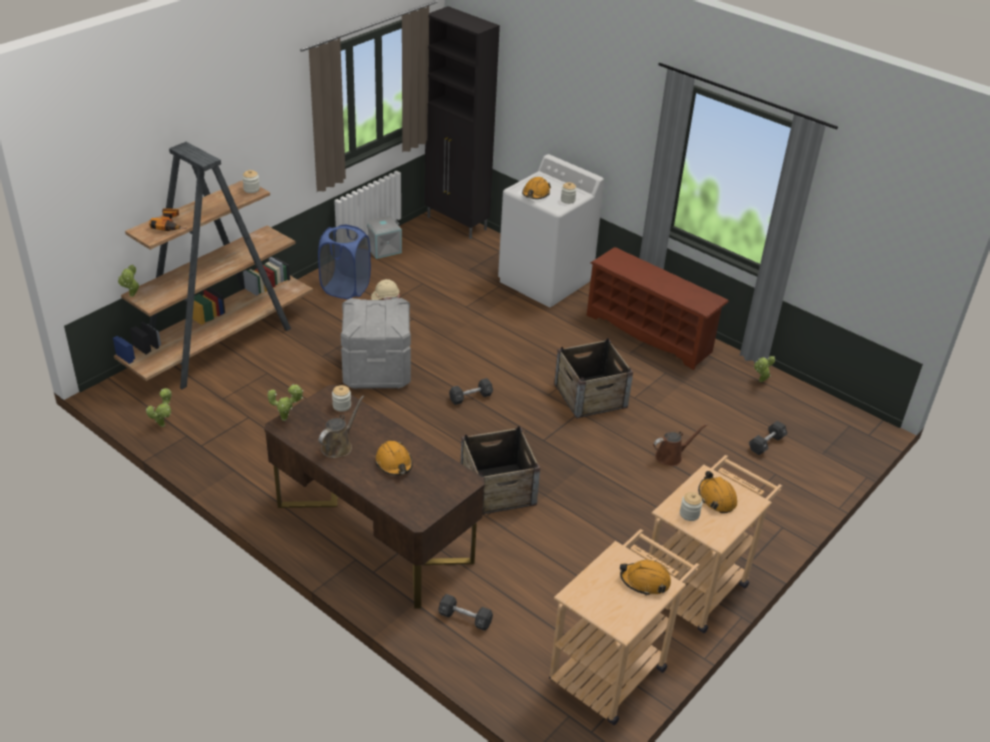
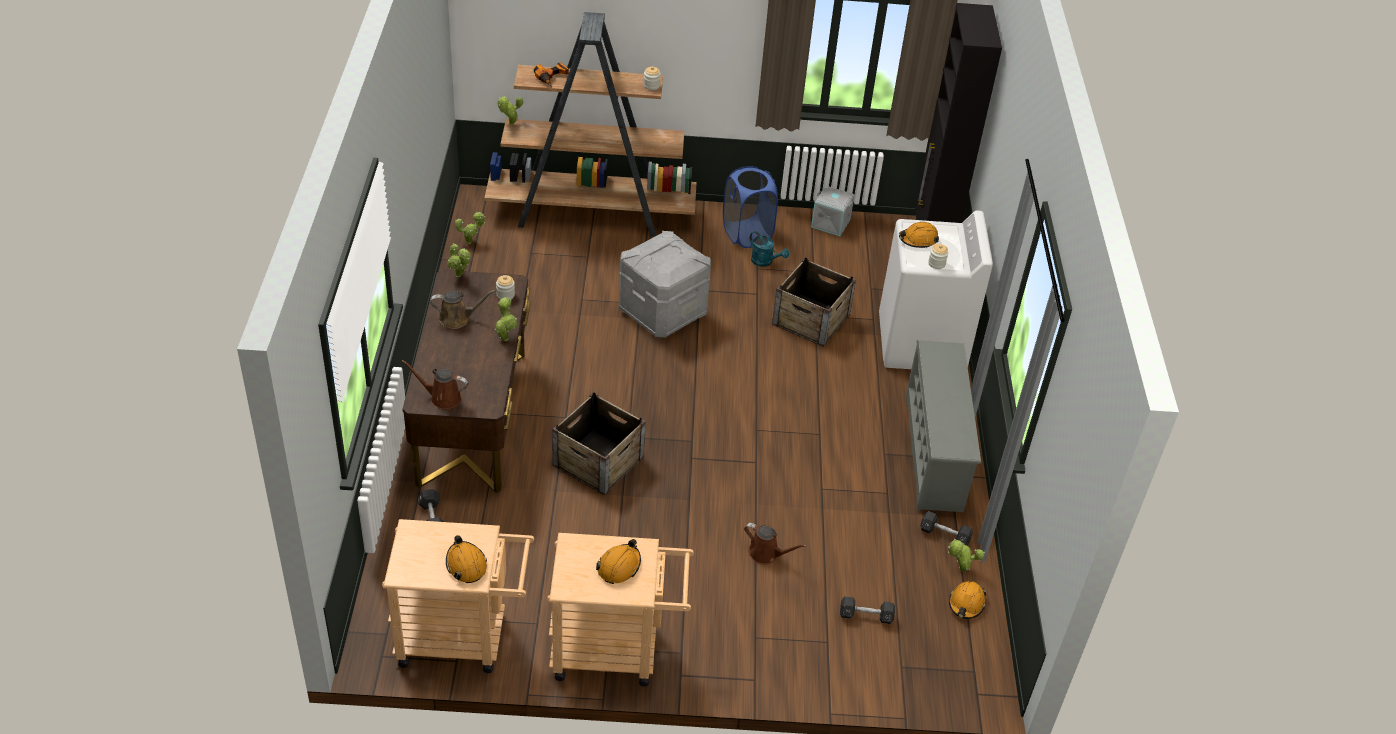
camera: 50 degrees right, 5 degrees up
beige hard hat [371,279,400,300] -> turquoise watering can [750,231,789,267]
orange hard hat [375,441,413,476] -> orange hard hat moved to [949,581,987,619]
black dumbbell [449,378,493,405] -> black dumbbell moved to [920,511,973,546]
crate [554,338,633,419] -> crate moved to [772,257,856,347]
brown shoe rack [587,247,729,370] -> grey shoe rack [905,340,981,512]
jar [680,492,703,521] -> none
none -> brown watering can [401,360,468,409]
none -> potted plant [495,297,517,341]

